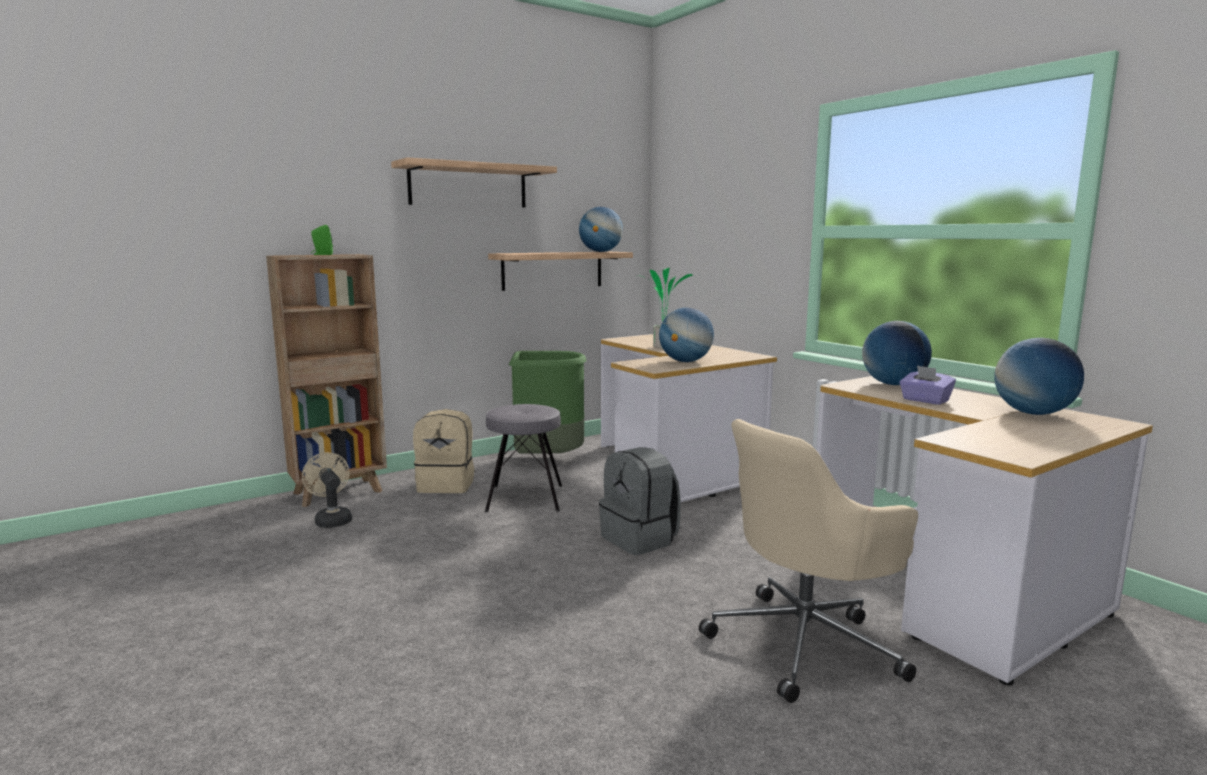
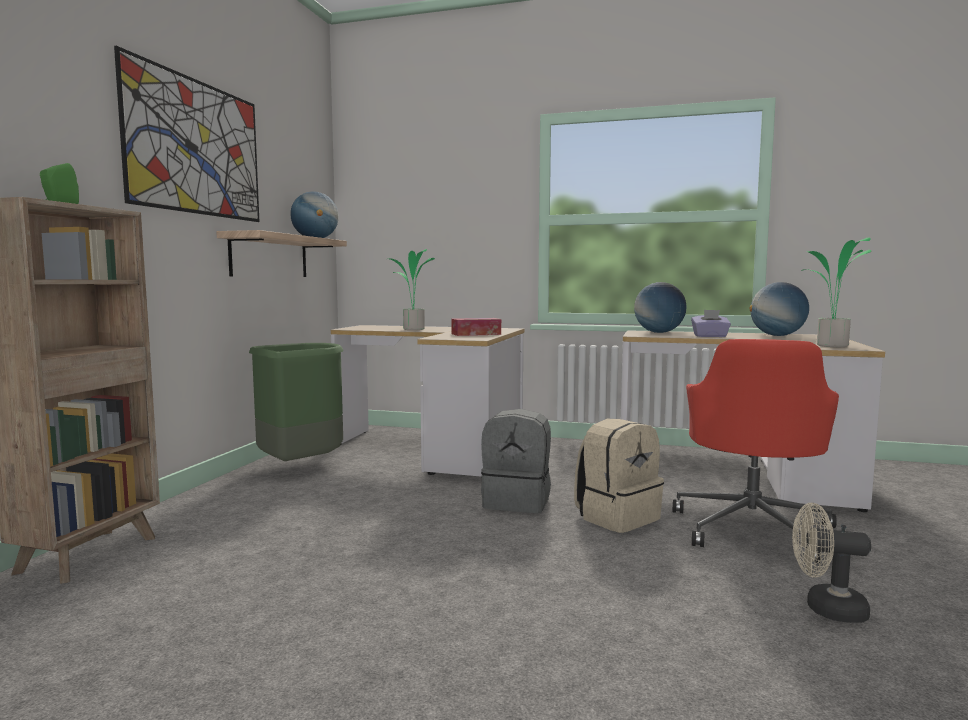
camera: 40 degrees left, 5 degrees down
beige fan [302,452,352,528] -> beige fan moved to [792,503,871,623]
shelf [391,157,557,207] -> picture [114,46,259,222]
beige backpack [413,409,474,493] -> beige backpack moved to [574,419,664,533]
grey stool [485,404,562,512] -> none
globe [659,308,714,362] -> tissue box [451,318,501,336]
beige office chair [699,419,918,703] -> red office chair [673,339,839,563]
none -> potted plant [801,237,871,347]

